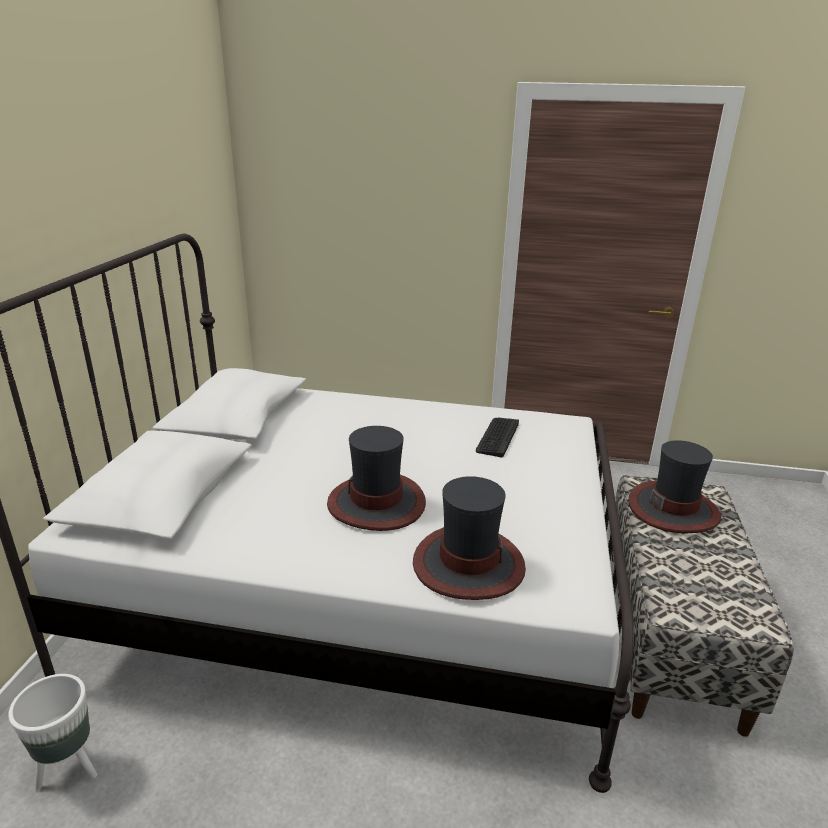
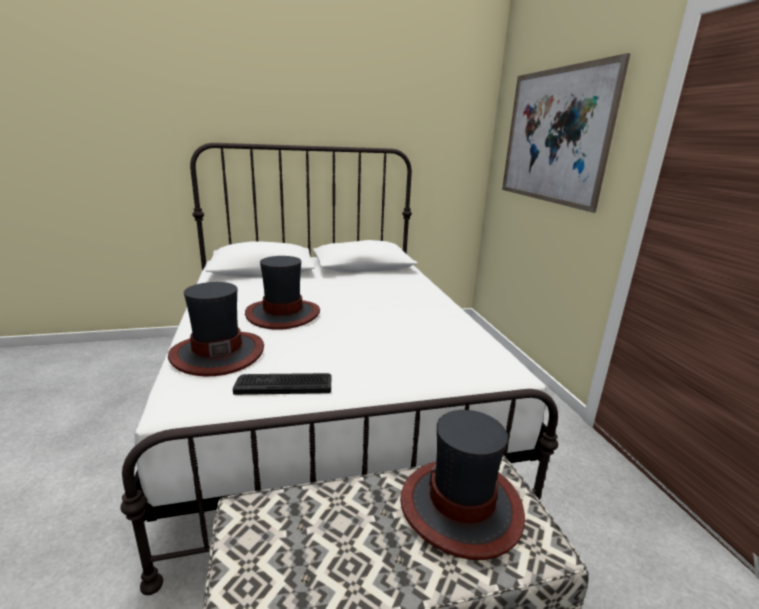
camera: 65 degrees right, 5 degrees down
white planter [8,674,97,790] -> none
keyboard [476,418,519,457] -> keyboard moved to [233,373,332,395]
none -> picture [502,53,631,213]

